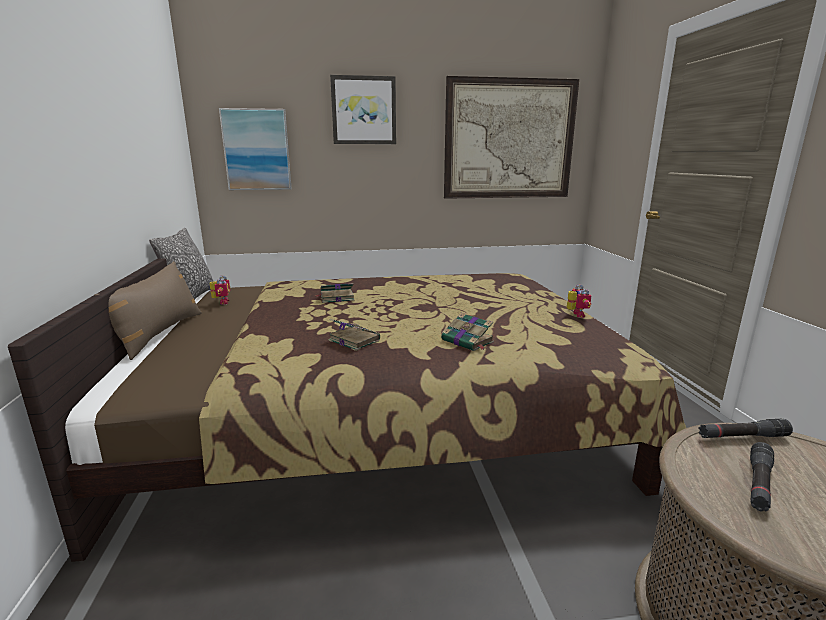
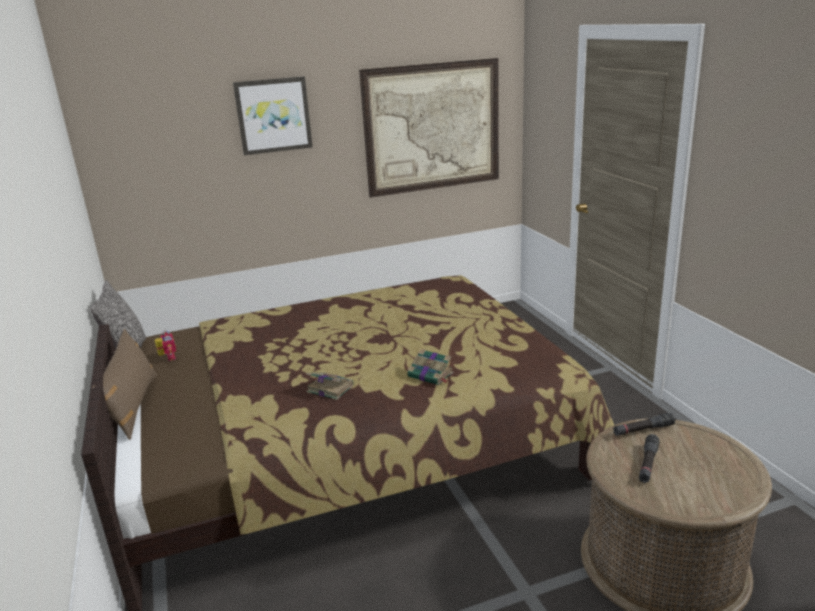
camera: 10 degrees left, 5 degrees up
picture [219,108,292,190] -> none
book [316,283,355,303] -> none
toy robot [567,284,591,318] -> none

